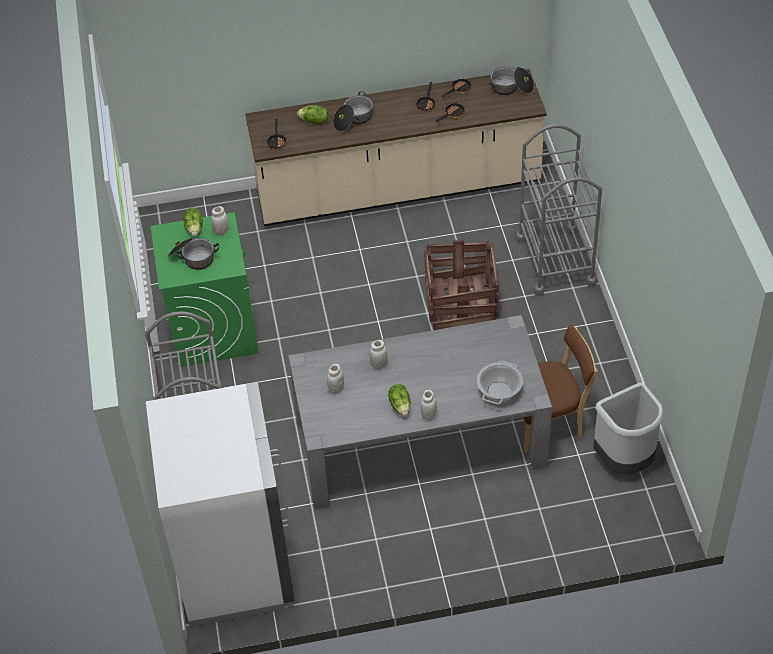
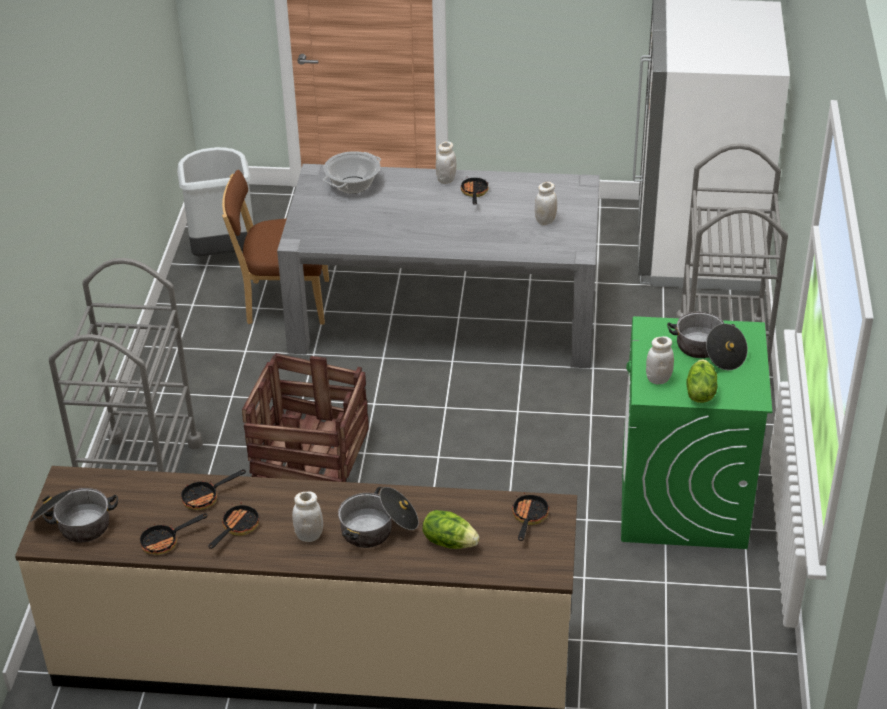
camera: 165 degrees left, 10 degrees down
white jar [370,340,388,369] -> white jar moved to [292,492,323,542]
lettuce [388,384,411,417] -> frying pan [460,176,489,205]

